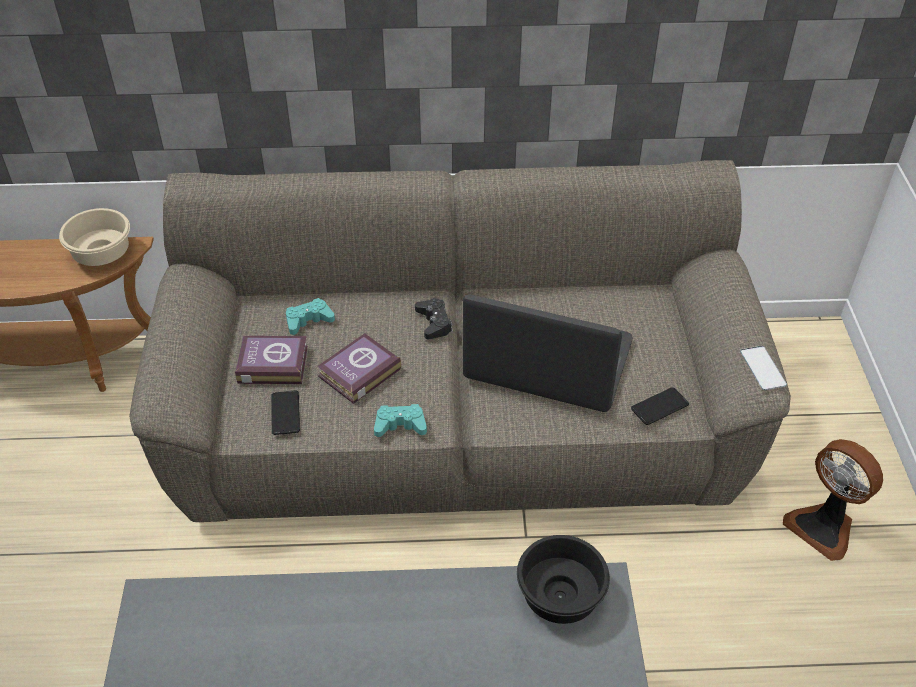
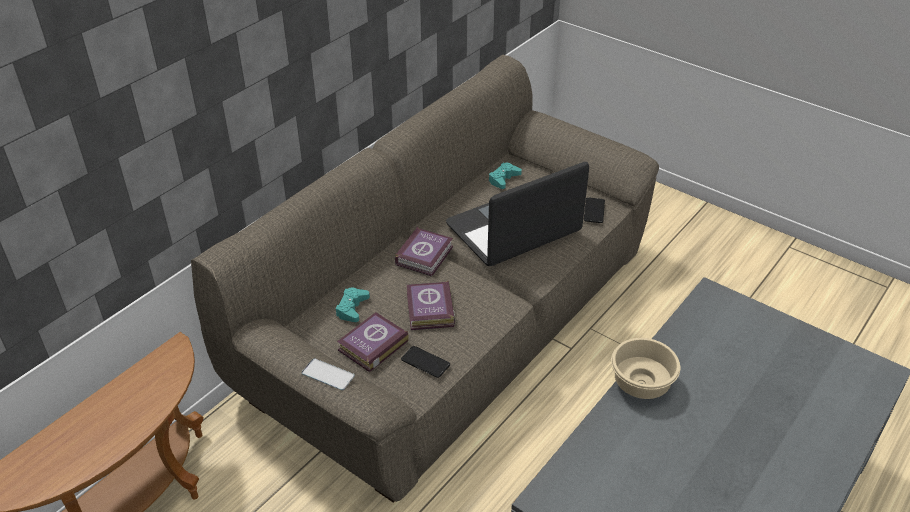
camera: 50 degrees left, 5 degrees down
beige bowl [59,208,130,266] -> beige bowl moved to [611,338,680,399]
turquoise game controller [374,404,427,437] -> turquoise game controller moved to [489,163,522,189]
black game controller [415,298,453,339] -> book [395,227,453,277]
black bowl [517,535,610,624] -> none
phone [740,346,787,390] -> phone moved to [301,358,355,390]
fan [783,439,883,561] -> none

